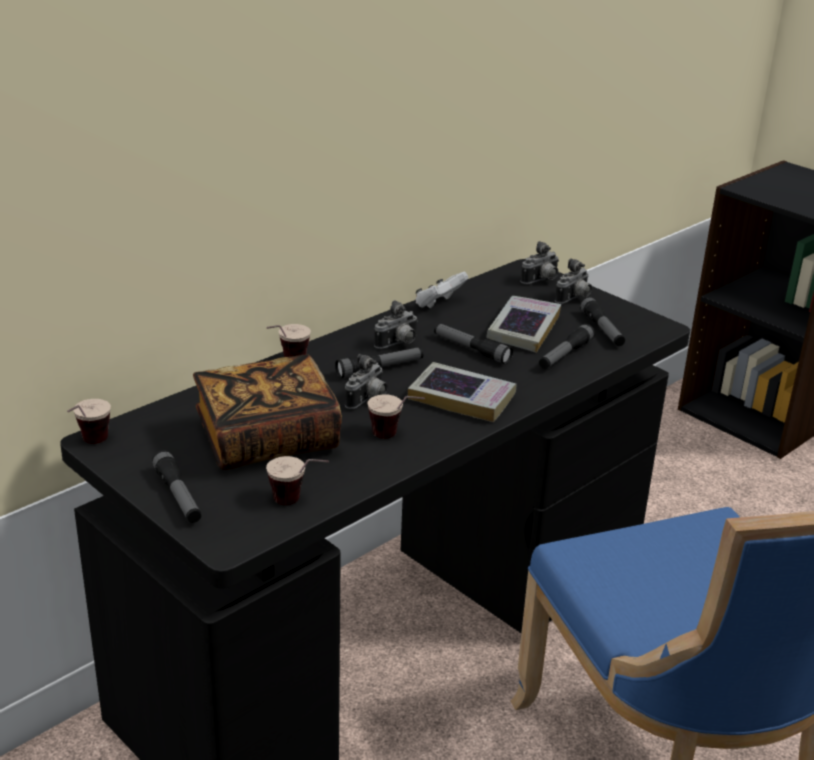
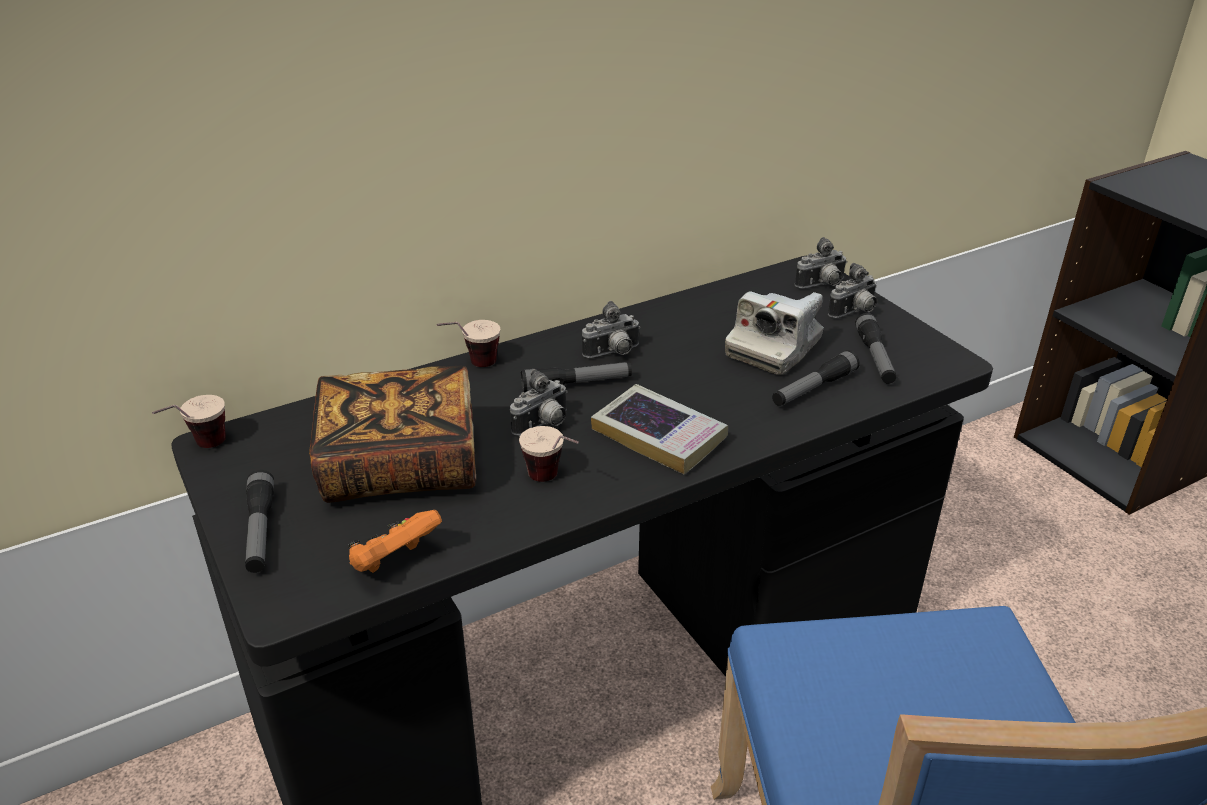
camera: 15 degrees right, 5 degrees up
cup [266,456,329,505] -> orange game controller [348,510,442,573]
white game controller [416,272,468,309] -> none
flashlight [434,323,513,364] -> none
book [486,296,561,353] -> camera [725,291,824,375]

